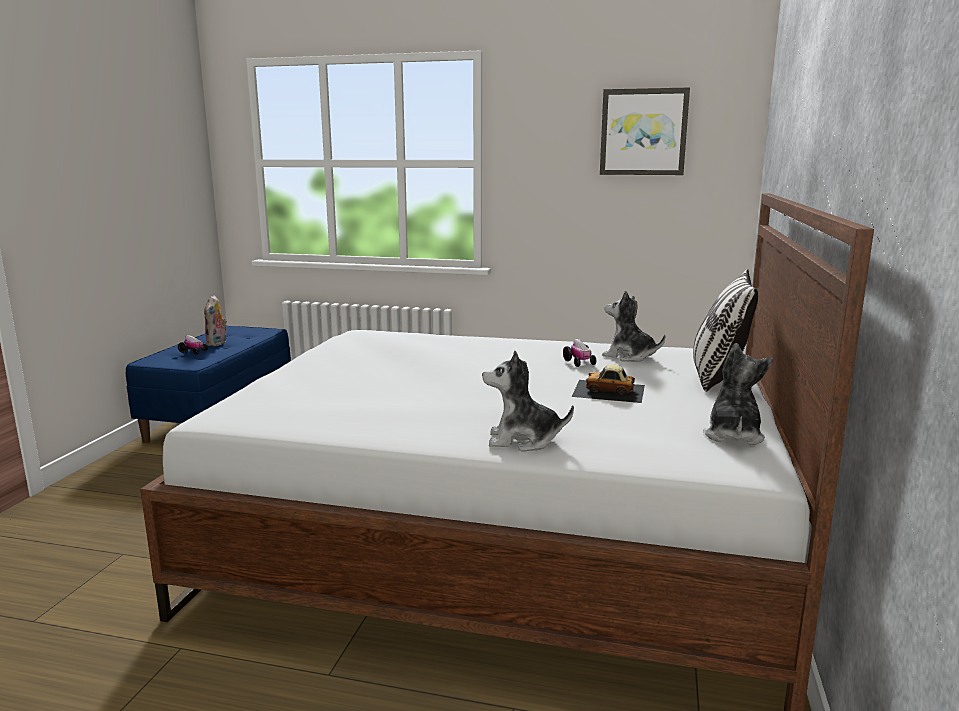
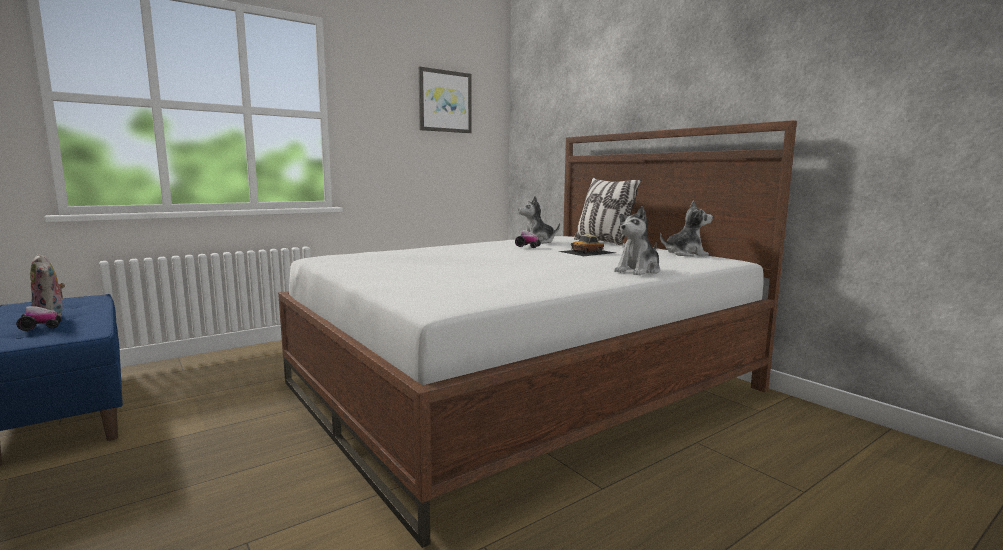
camera: 50 degrees left, 5 degrees down
plush toy [703,343,773,445] -> plush toy turned 120 degrees clockwise [660,201,713,257]

